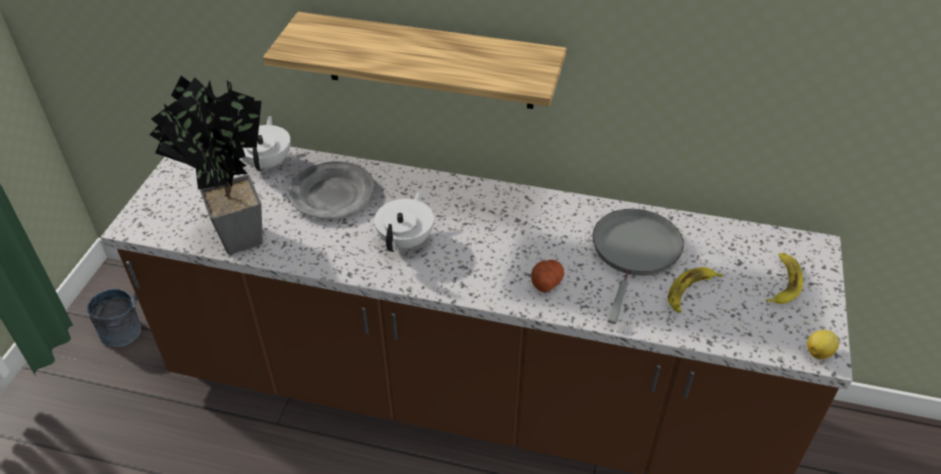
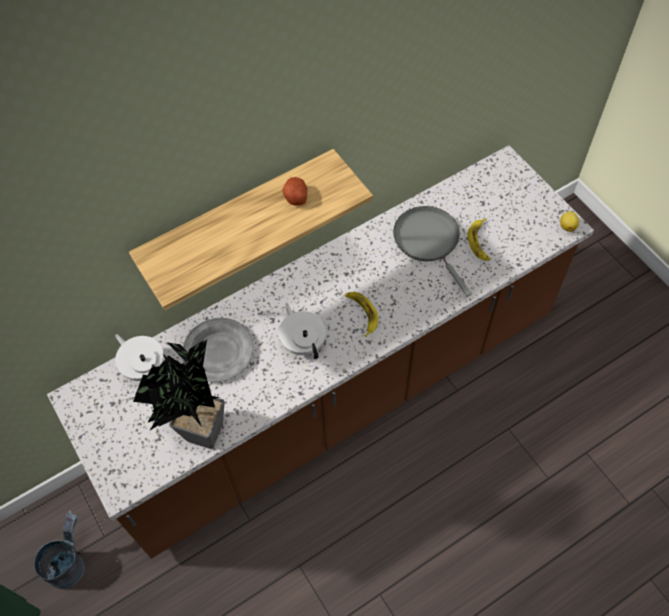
camera: 45 degrees left, 15 degrees up
potato [531,260,564,292] -> potato moved to [282,177,307,206]
banana [766,253,803,304] -> banana moved to [345,292,378,337]

